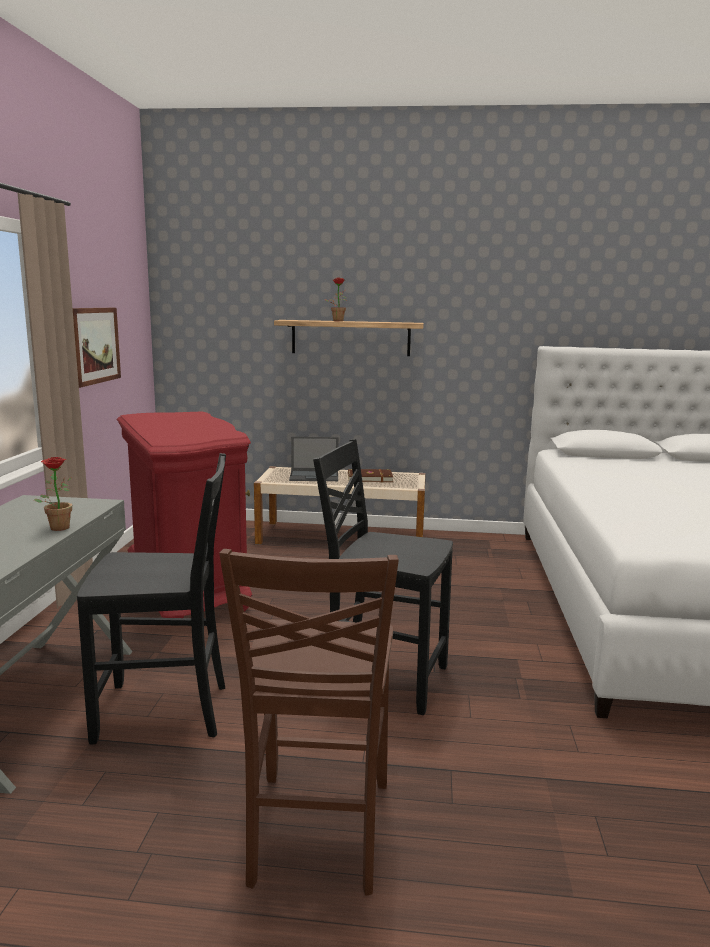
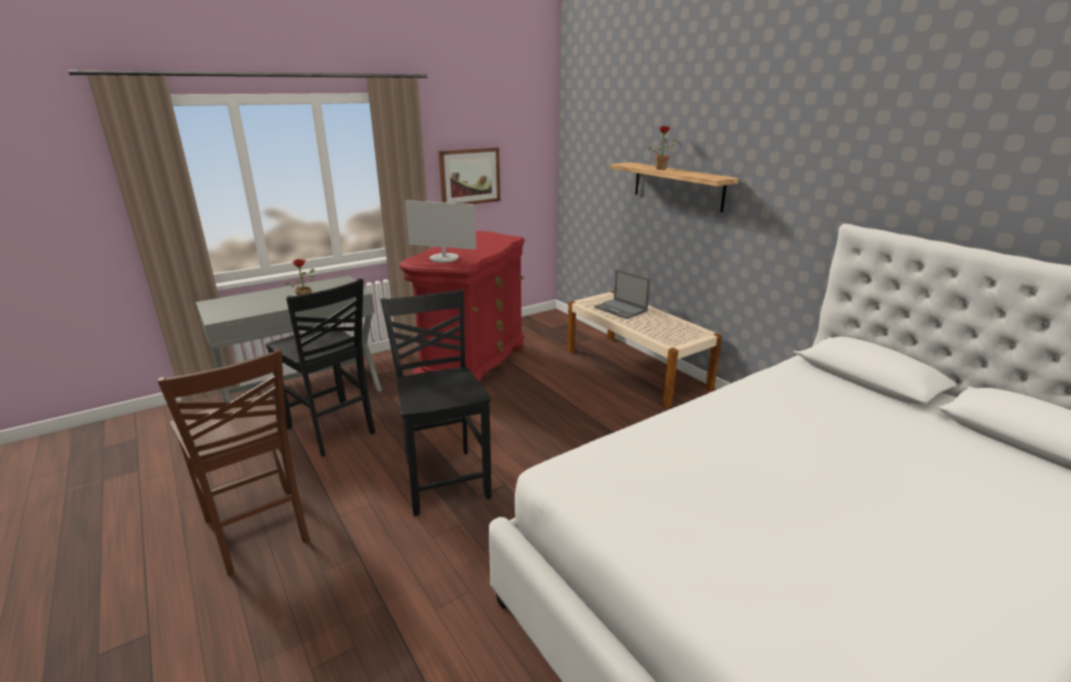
camera: 50 degrees right, 10 degrees up
brown chair [219,549,399,896] -> brown chair turned 90 degrees counterclockwise [158,349,310,576]
brown book [348,469,393,482] -> none
none -> monitor [405,200,476,263]

